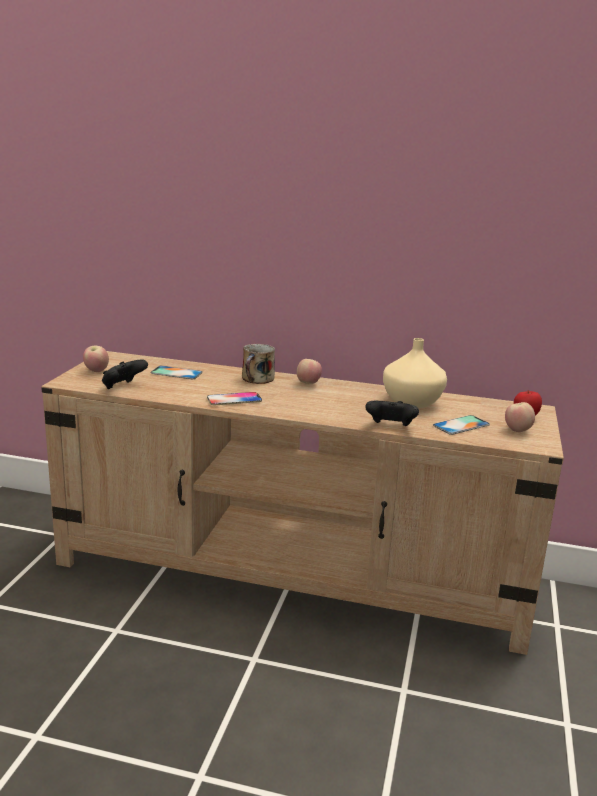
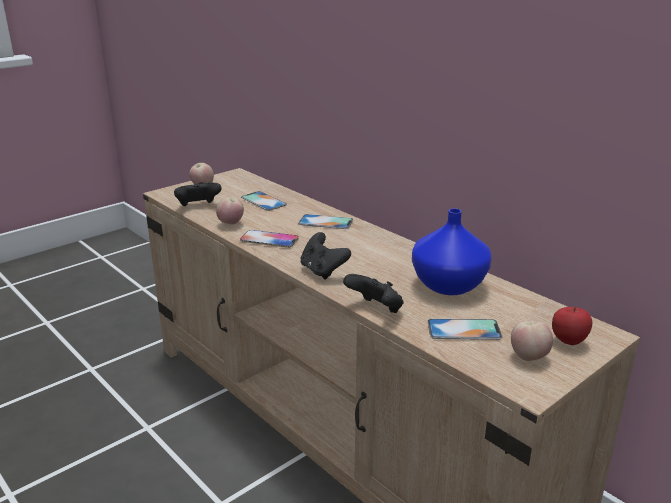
camera: 35 degrees right, 5 degrees up
mug [242,344,275,384] -> phone [298,214,353,229]
apple [297,359,322,384] -> apple moved to [216,197,244,225]
beige vase [383,338,447,408] -> blue vase [412,208,492,295]
none -> black game controller [300,232,351,280]

